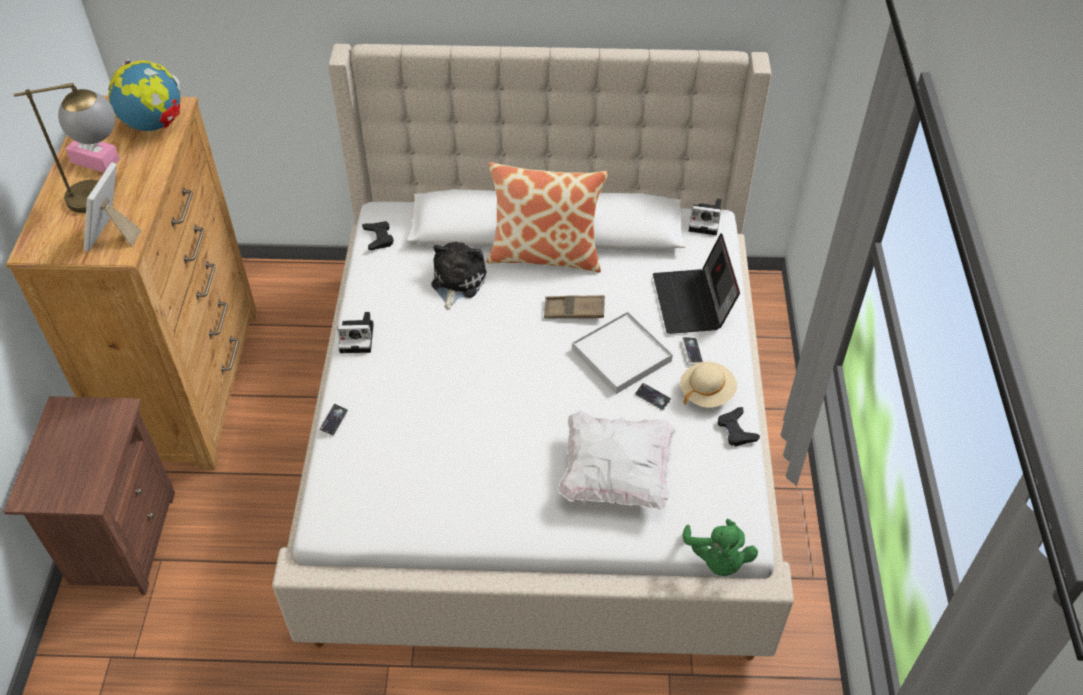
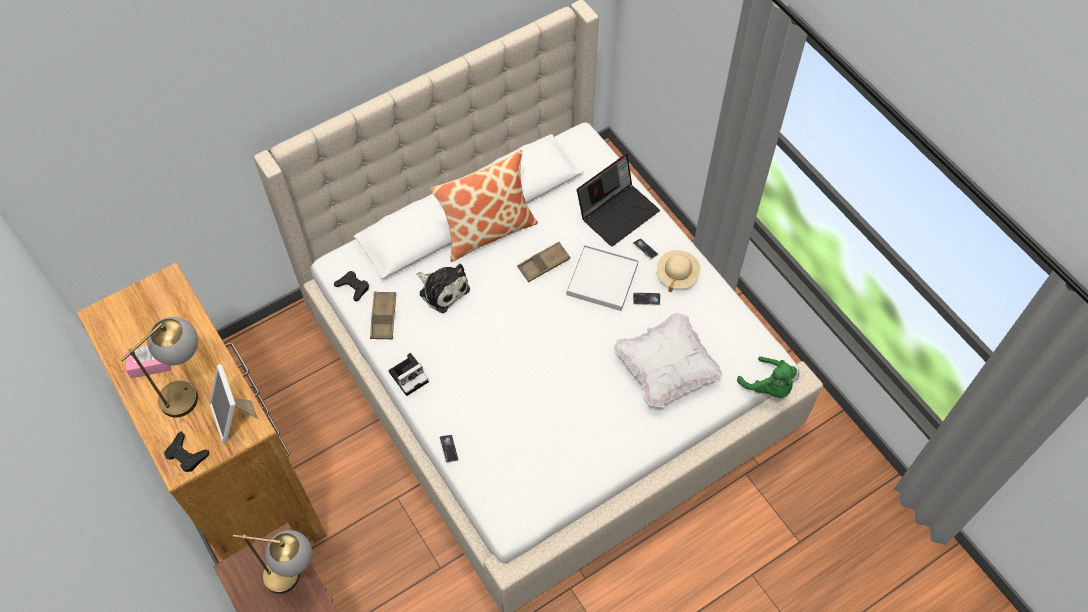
camera: 35 degrees left, 10 degrees up
globe [108,59,181,131] -> none
plush toy [431,242,487,310] -> plush toy turned 150 degrees clockwise [417,264,470,313]
laptop [653,233,740,334] -> laptop turned 90 degrees counterclockwise [577,154,660,247]
camera [689,198,722,235] -> none
black game controller [718,407,760,447] -> black game controller moved to [164,431,209,472]
none -> table lamp [233,530,312,594]
none -> brown tray [370,291,396,340]

